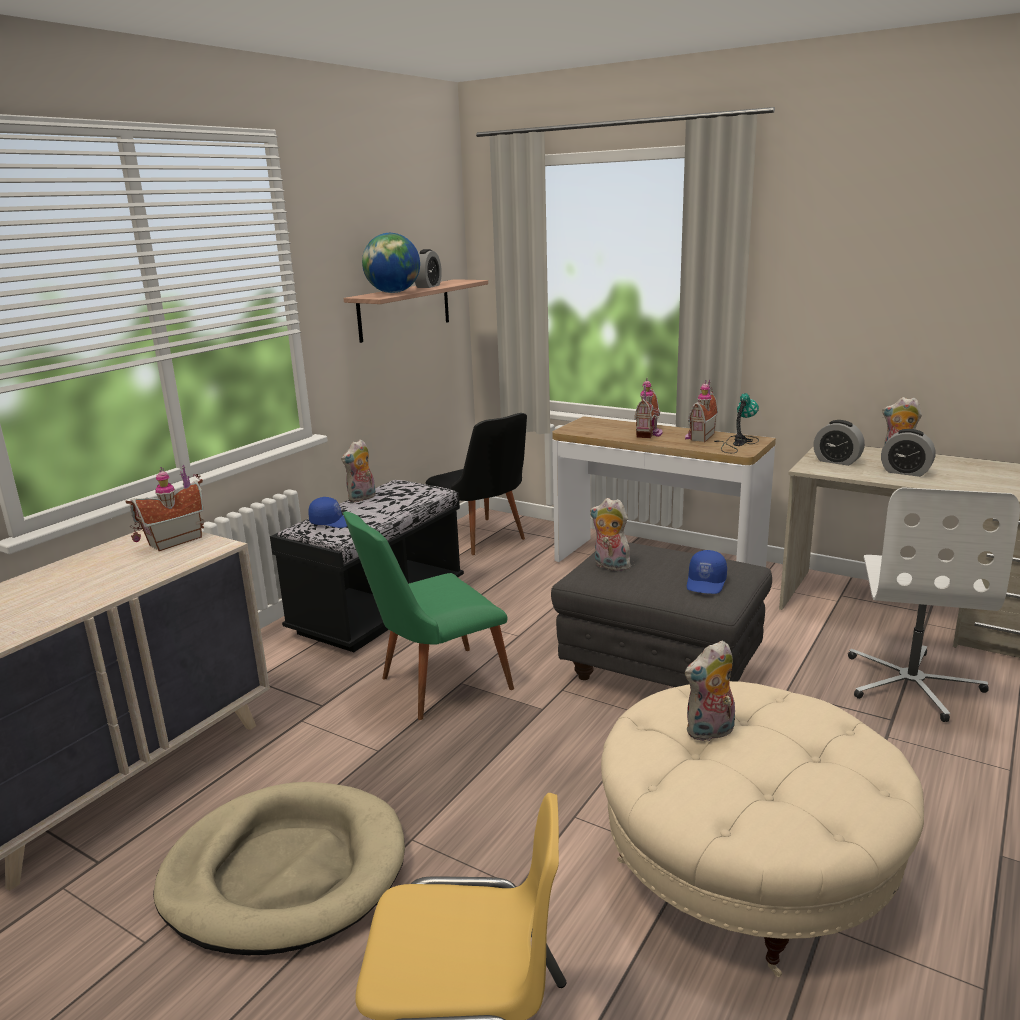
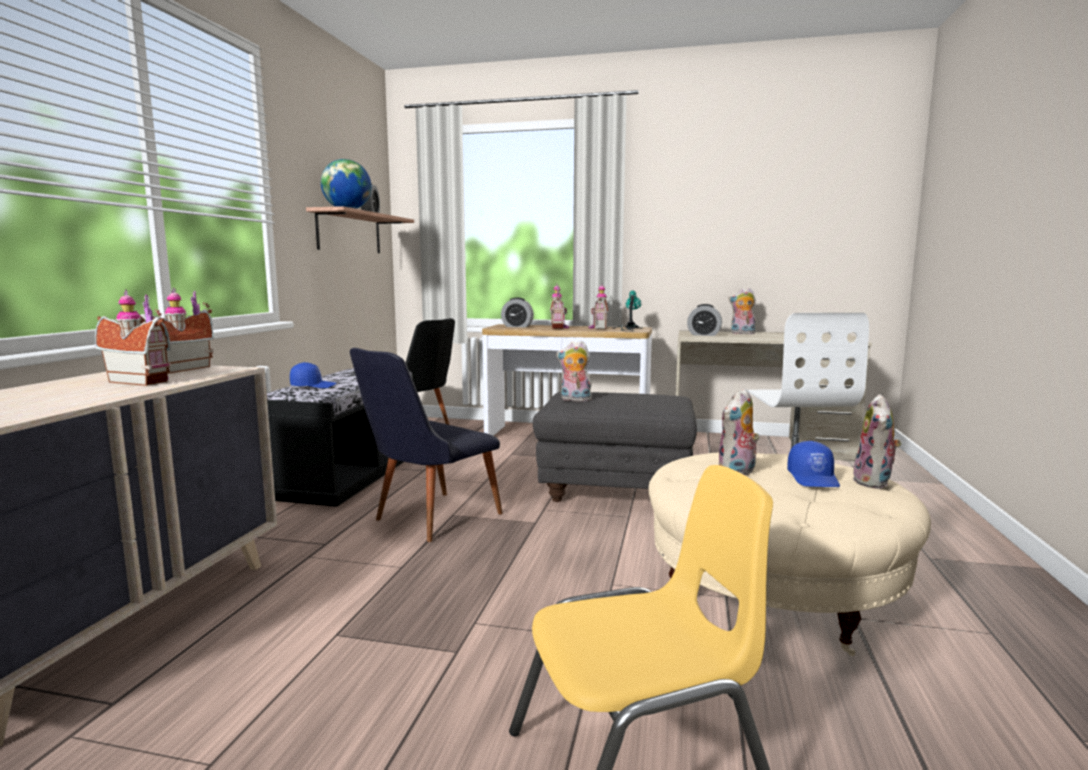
camera: 20 degrees left, 10 degrees down
beige dog bed [153,782,405,955] -> none
plush toy [341,439,376,502] -> plush toy moved to [853,394,902,489]
green chair [343,511,514,720] -> black chair [350,348,503,542]
blue cap [687,550,727,594] -> blue cap moved to [787,441,840,487]
alarm clock [881,429,935,477] -> alarm clock moved to [501,298,534,327]
none -> toy house [95,290,171,386]

